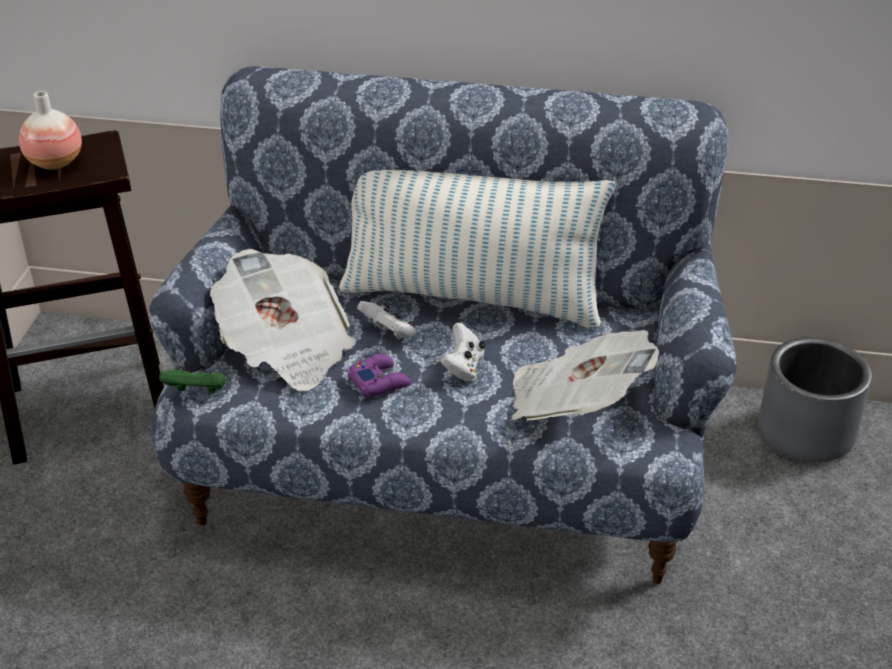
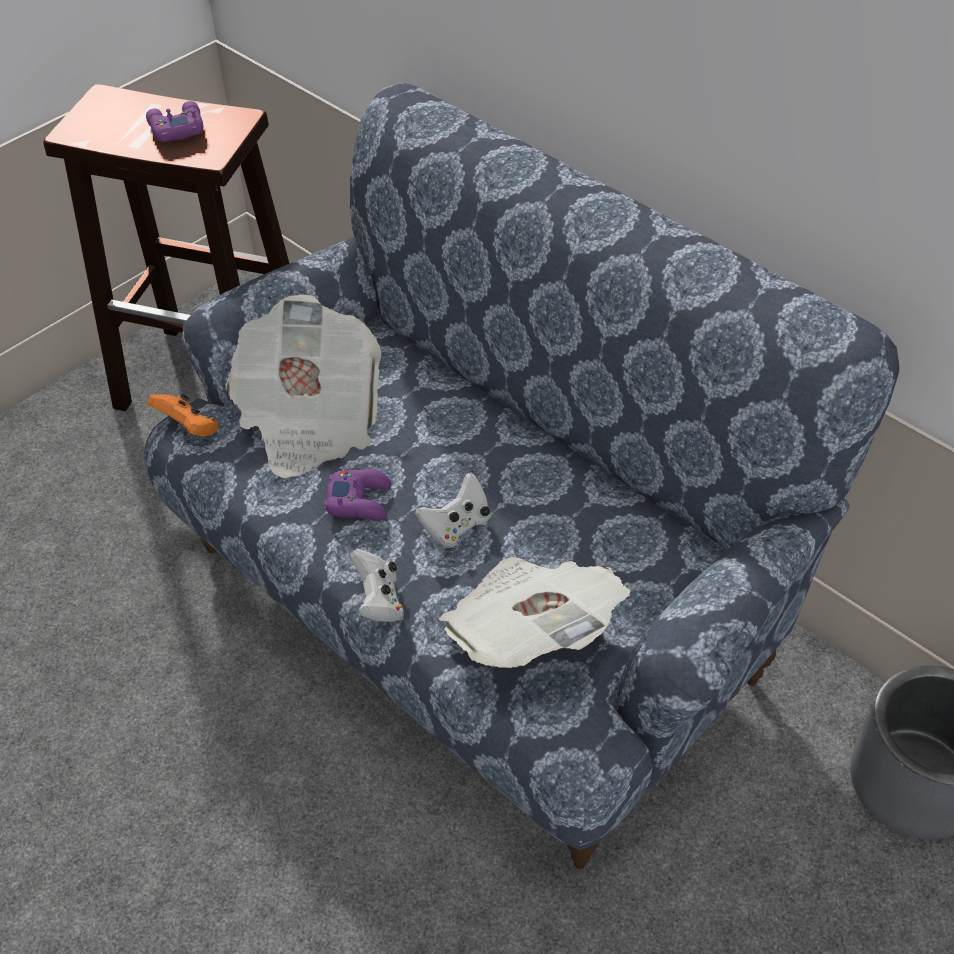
camera: 35 degrees right, 10 degrees up
vase [19,91,82,170] -> purple game controller [146,101,203,142]
green game controller [159,366,225,393] -> orange game controller [147,393,219,437]
pillow [339,170,616,329] -> none
white game controller [357,301,415,340] -> white game controller moved to [349,549,404,622]

